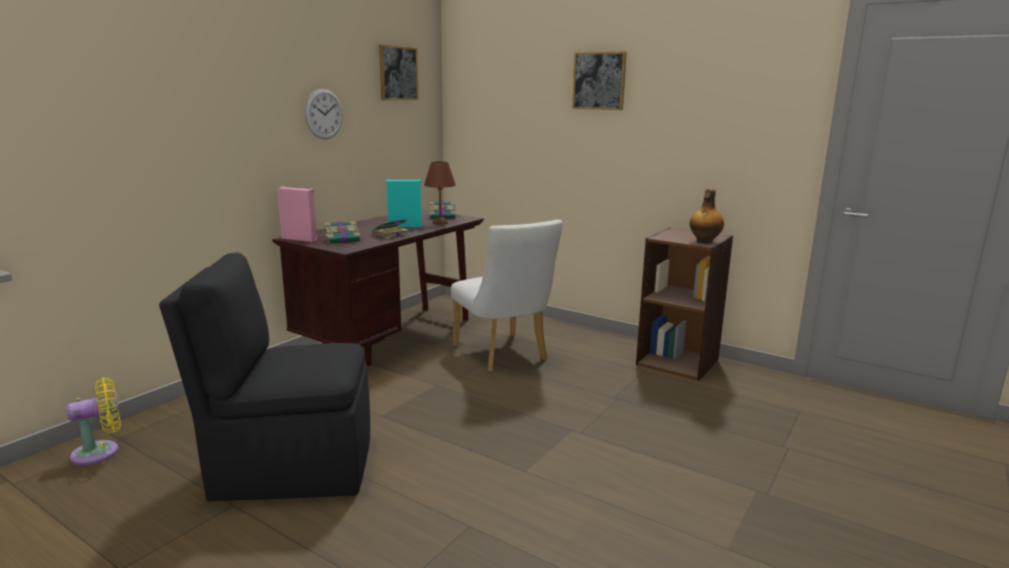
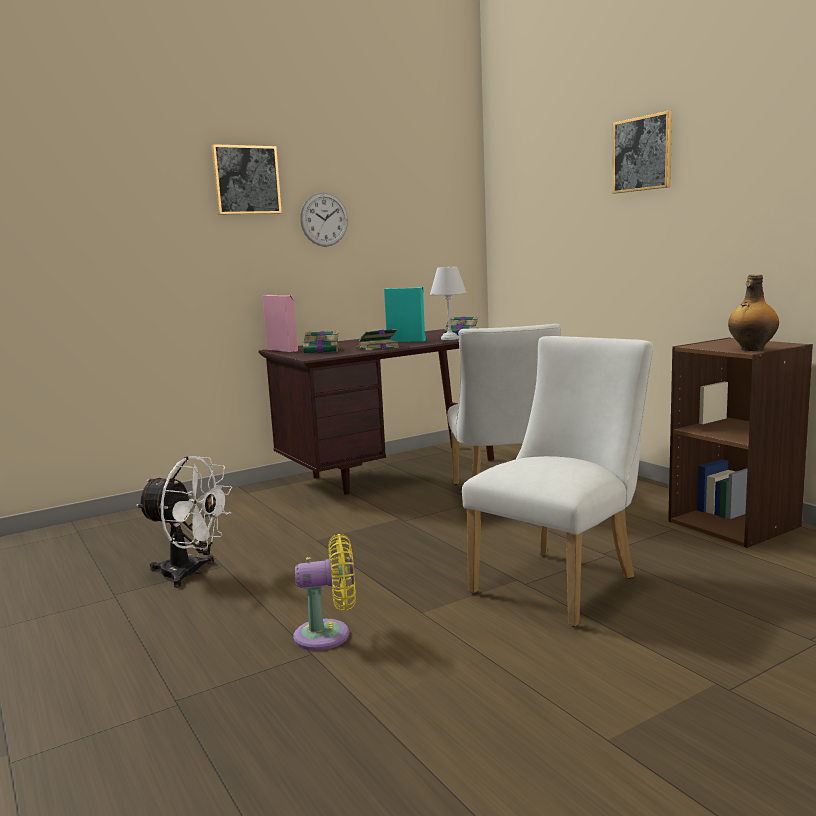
camera: 25 degrees right, 5 degrees down
yellow fan [66,378,121,465] -> yellow fan moved to [294,534,356,651]
black chair [159,253,370,501] -> white fan [136,456,233,587]
picture [379,45,419,100] -> picture moved to [211,144,282,215]
brown table lamp [424,161,456,225] -> white table lamp [430,267,467,340]
none -> white chair [462,336,653,627]

